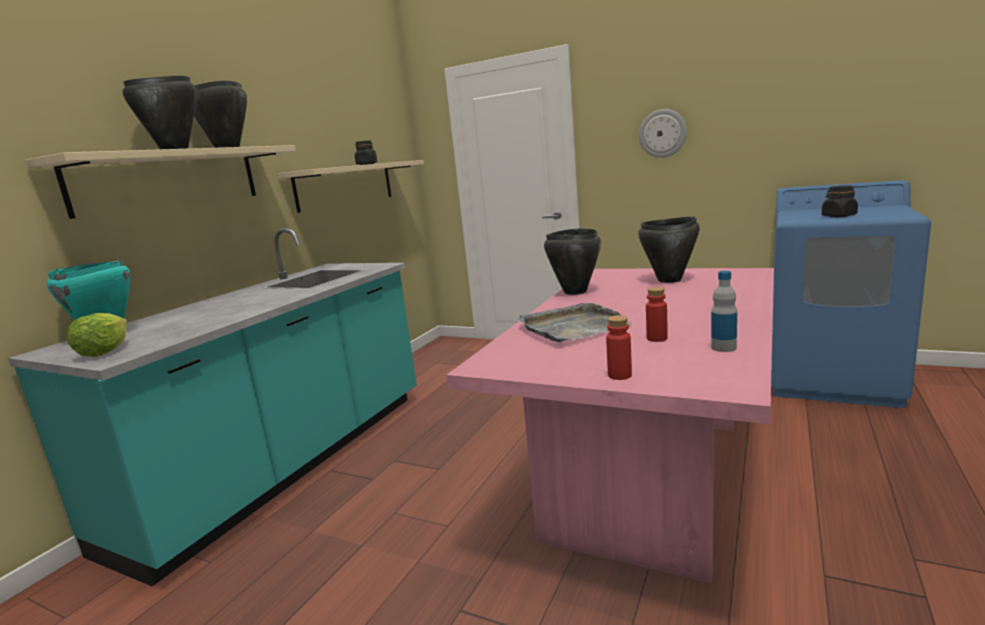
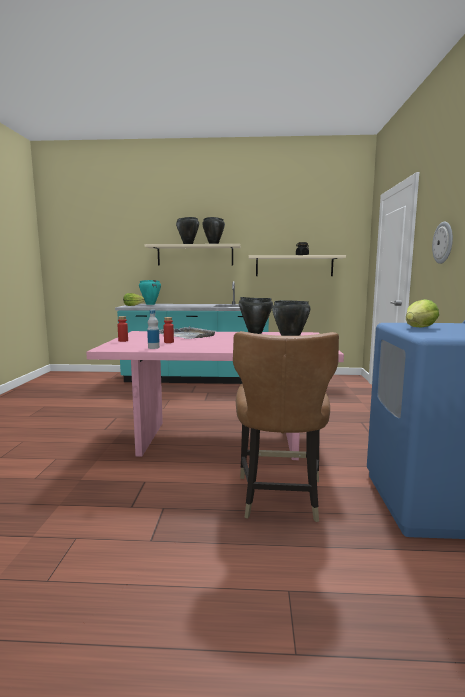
camera: 65 degrees right, 5 degrees down
black jar [822,186,858,217] -> lettuce [406,299,439,328]
none -> brown chair [233,331,339,522]

